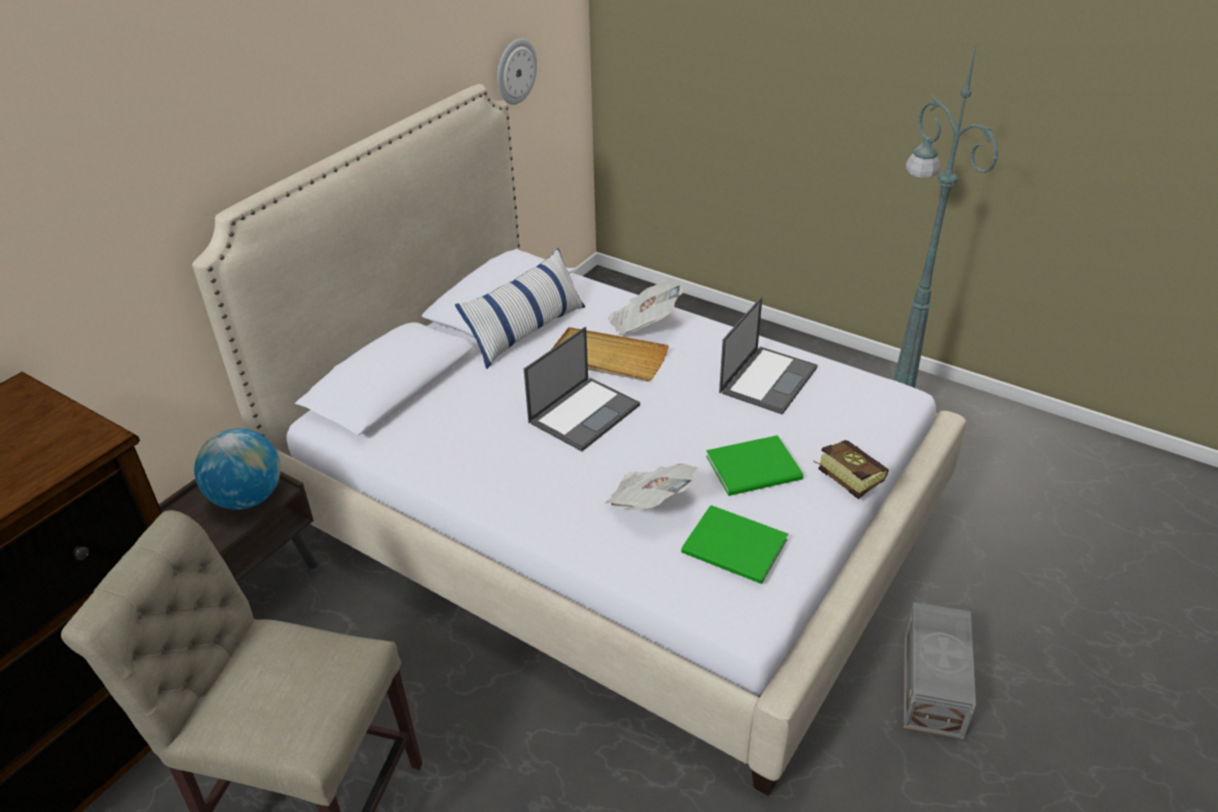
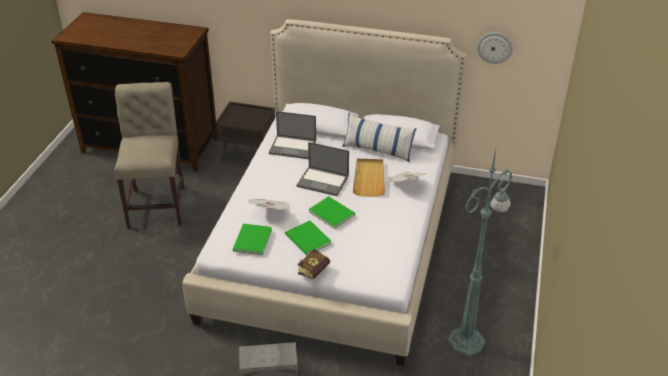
camera: 70 degrees right, 0 degrees up
globe [194,428,281,510] -> none
laptop [719,297,818,415] -> laptop moved to [269,111,316,159]
none -> green book [309,196,355,229]

